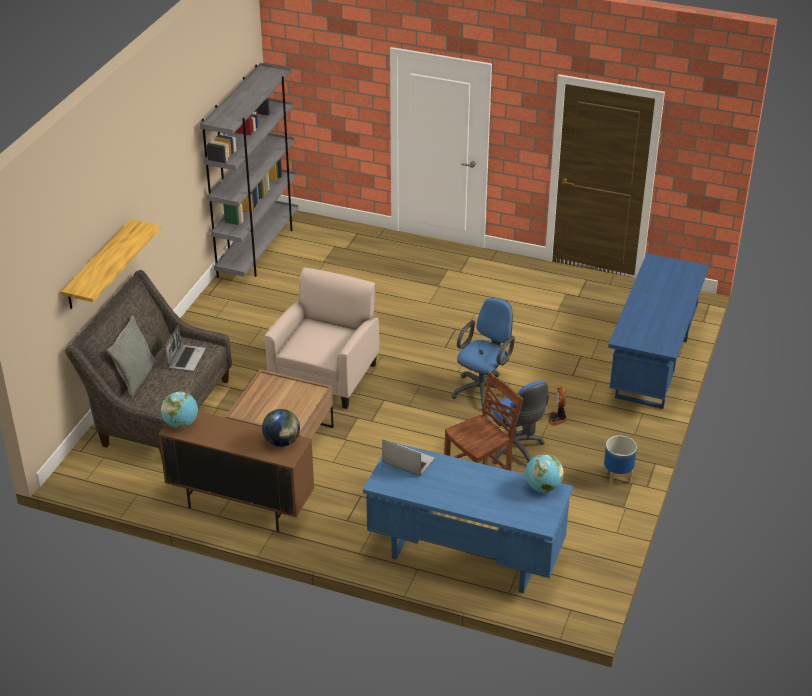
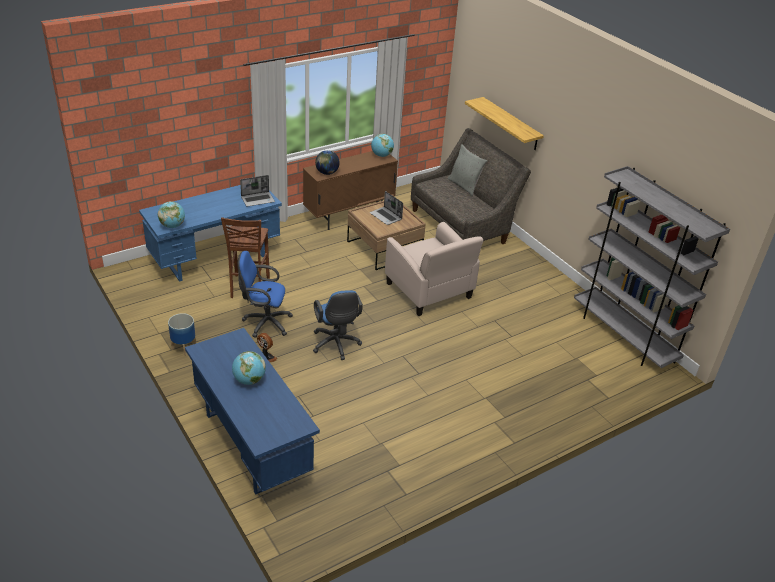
camera: 125 degrees right, 0 degrees up
laptop [165,325,206,371] -> laptop moved to [370,191,403,225]
none -> globe [232,351,266,385]

